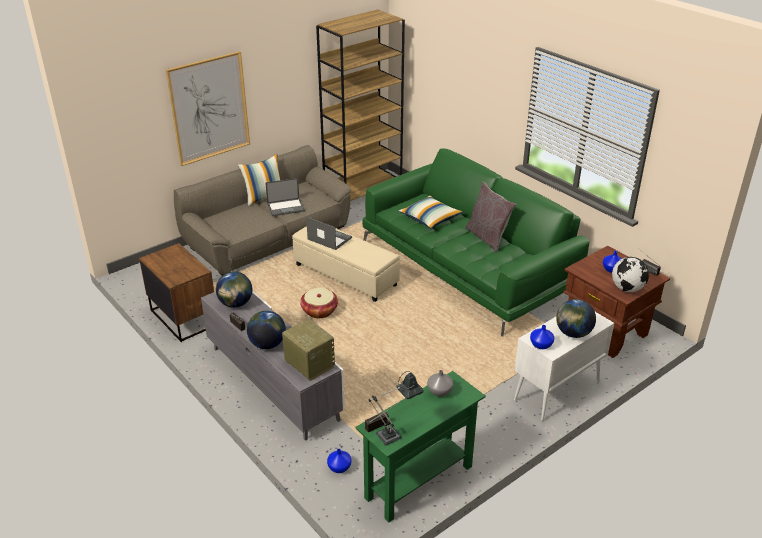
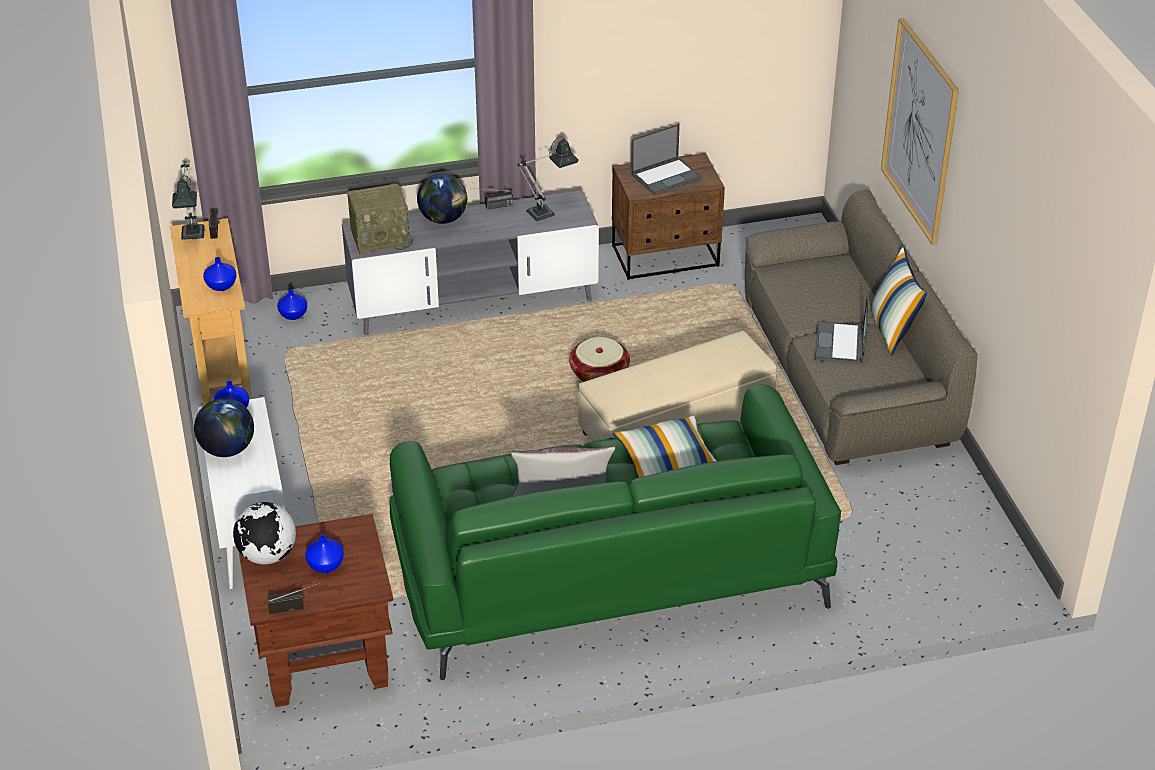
camera: 115 degrees right, 5 degrees up
globe [216,272,252,308] -> table lamp [517,137,579,221]
laptop [306,217,352,250] -> laptop moved to [631,124,702,196]
brown bookcase [316,10,405,201] -> none
green console table [355,371,486,522] -> beige console table [170,218,252,406]
grey vase [427,370,453,397] -> blue vase [203,257,236,291]

